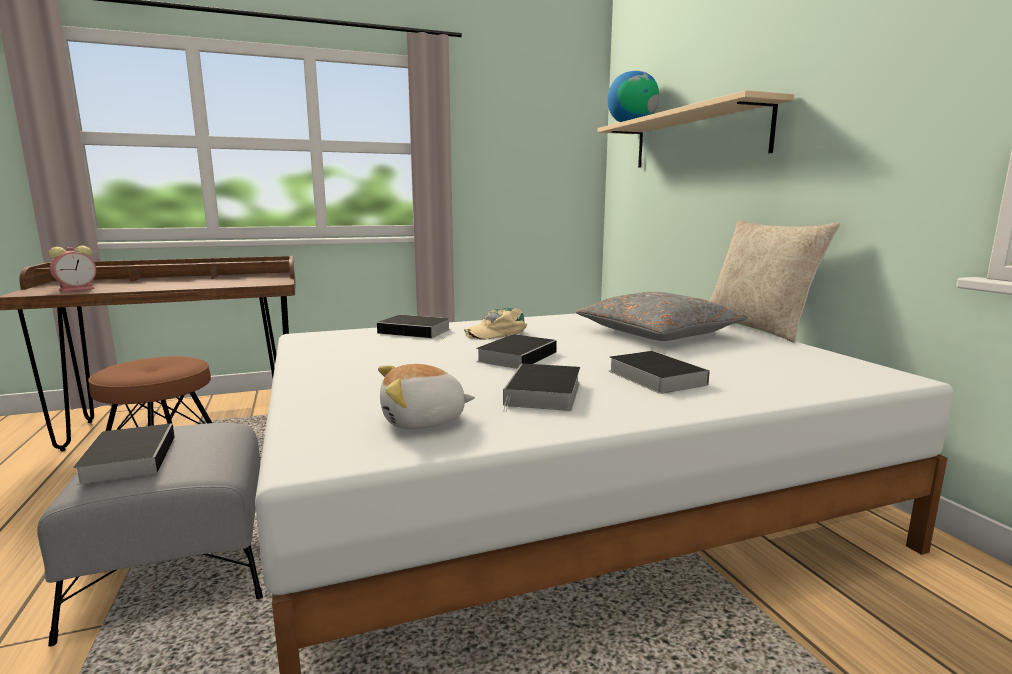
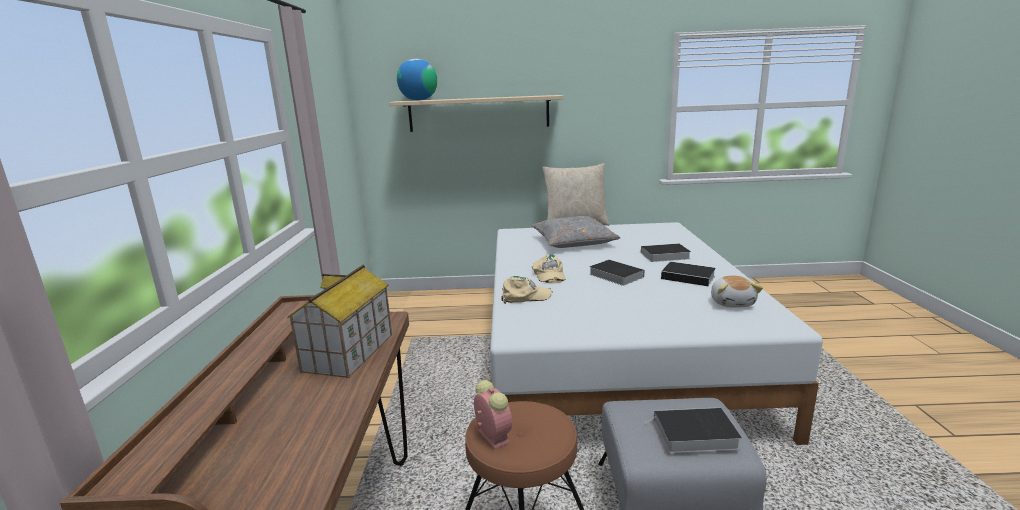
camera: 70 degrees left, 5 degrees up
alarm clock [49,246,96,292] -> alarm clock moved to [474,380,512,449]
book [377,315,451,338] -> beige cap [501,276,553,304]
none -> toy house [287,265,392,378]

